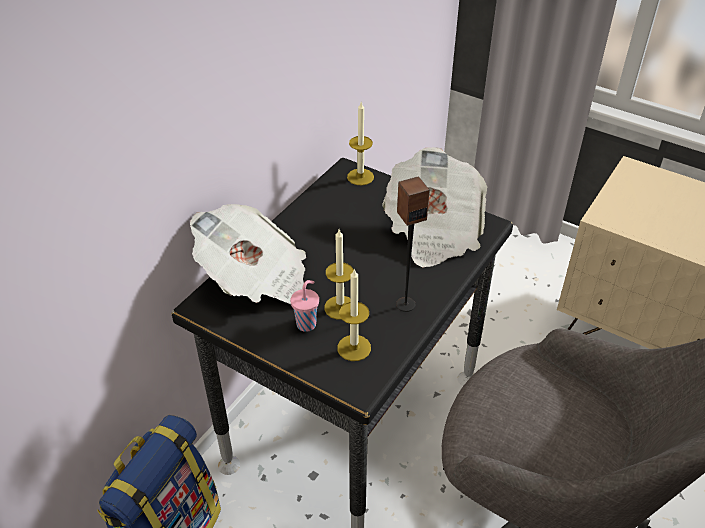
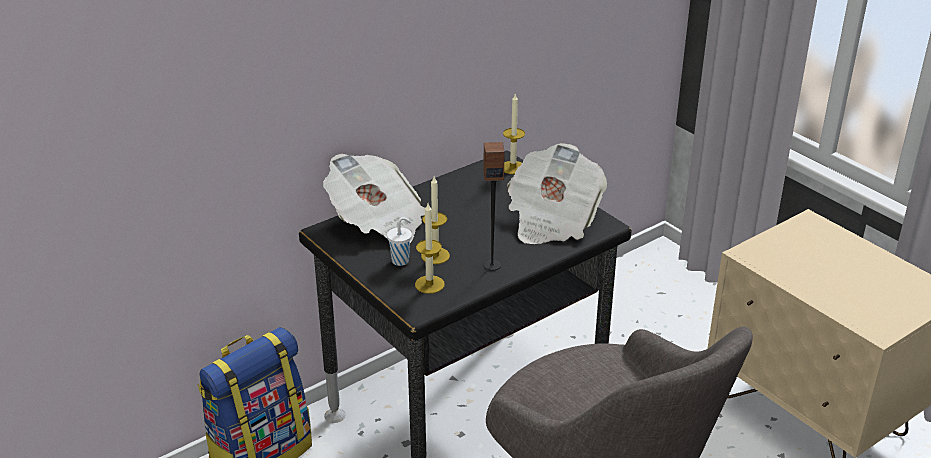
camera: 20 degrees right, 10 degrees down
pink cup [290,280,319,332] -> white cup [387,217,412,266]

